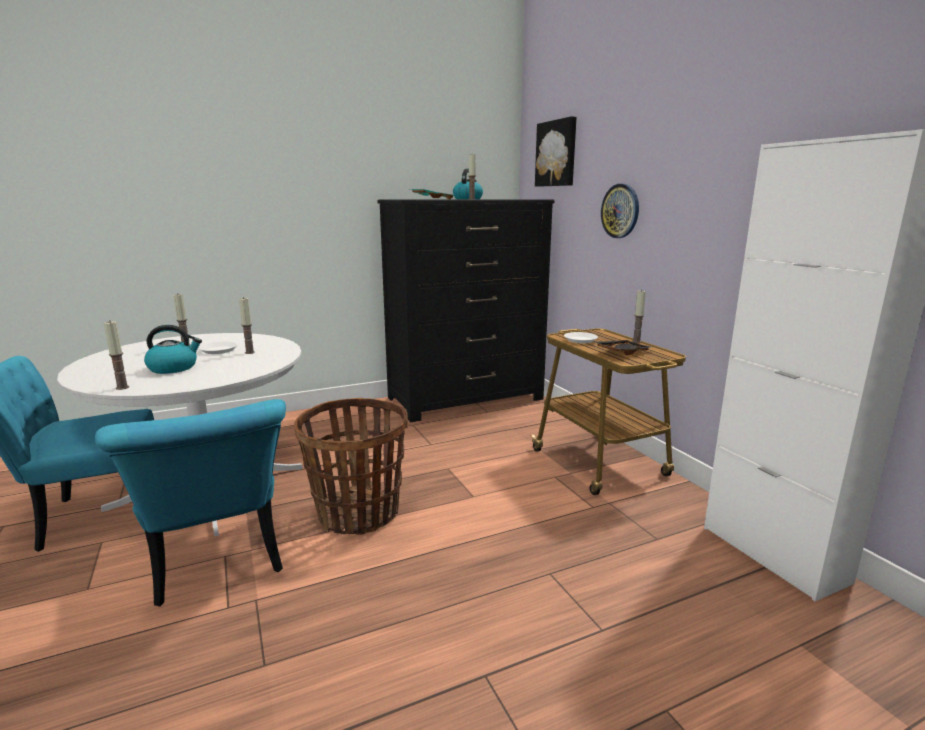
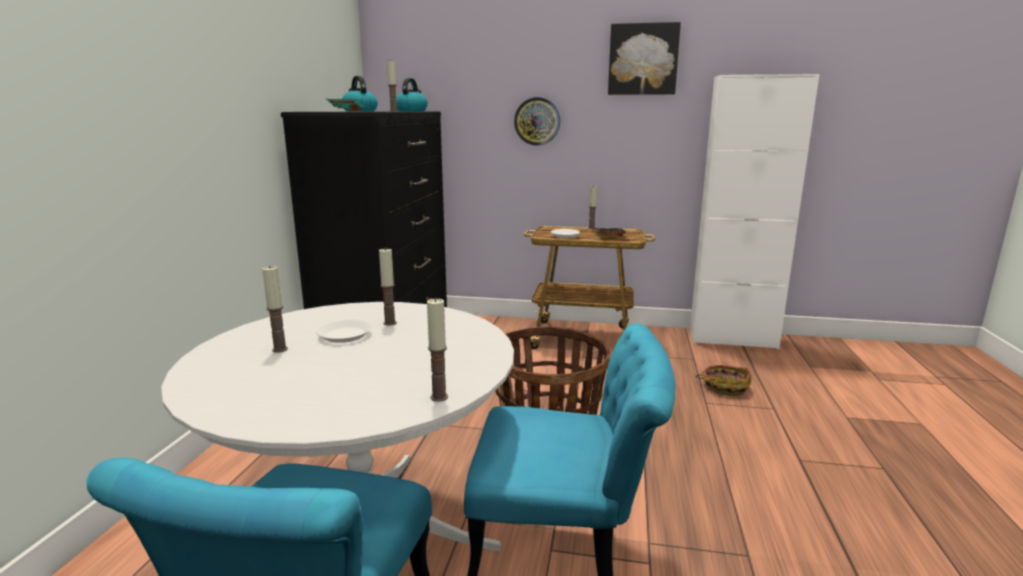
camera: 55 degrees left, 0 degrees up
kettle [144,325,202,374] -> kettle moved to [396,78,427,111]
picture [535,116,577,187] -> picture moved to [608,22,681,95]
none -> basket [695,365,751,396]

